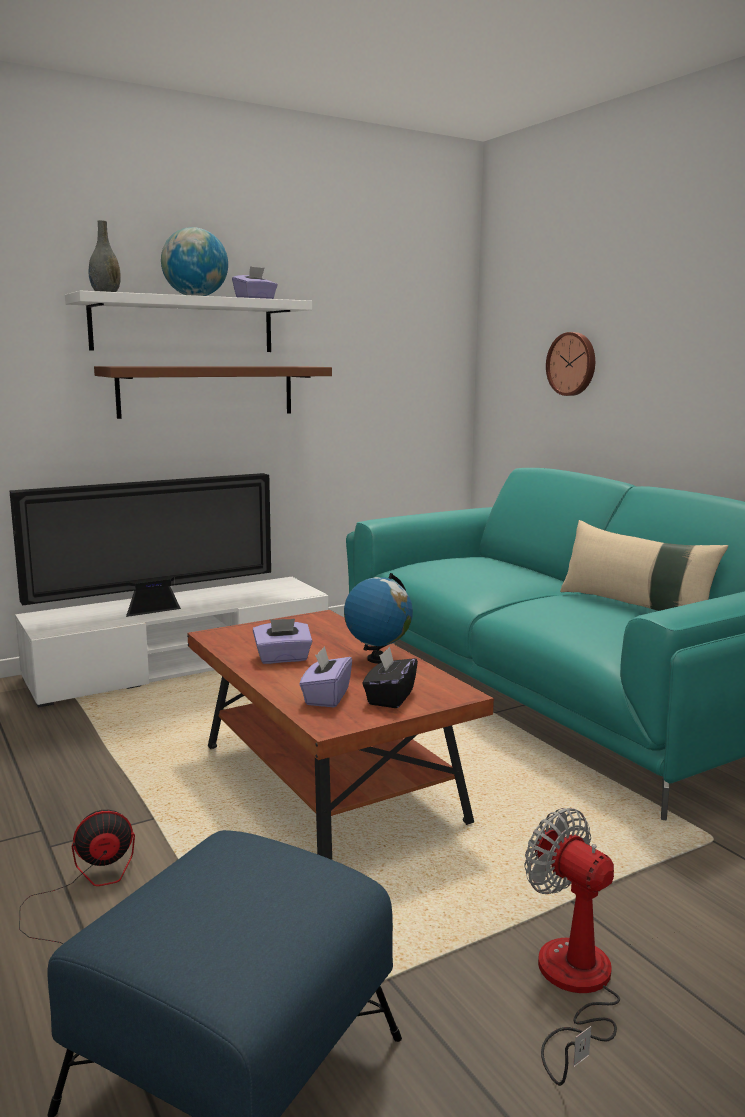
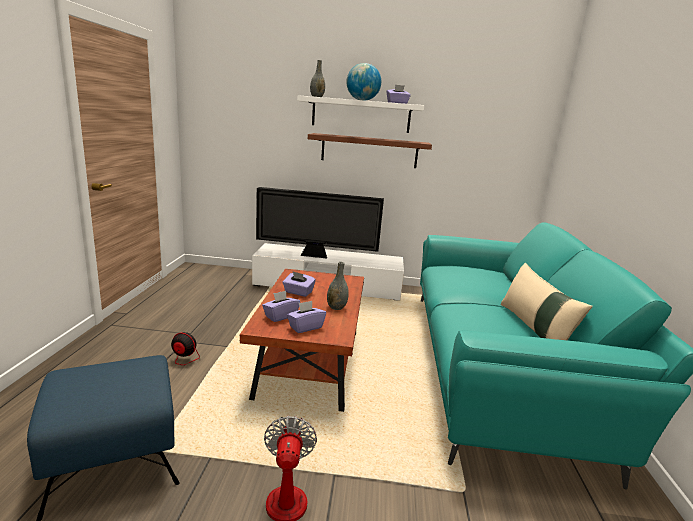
camera: 35 degrees right, 5 degrees up
globe [344,573,413,664] -> grey vase [327,262,349,310]
black tissue box [363,647,418,708] -> purple tissue box [287,301,326,333]
wall clock [546,332,595,396] -> none

